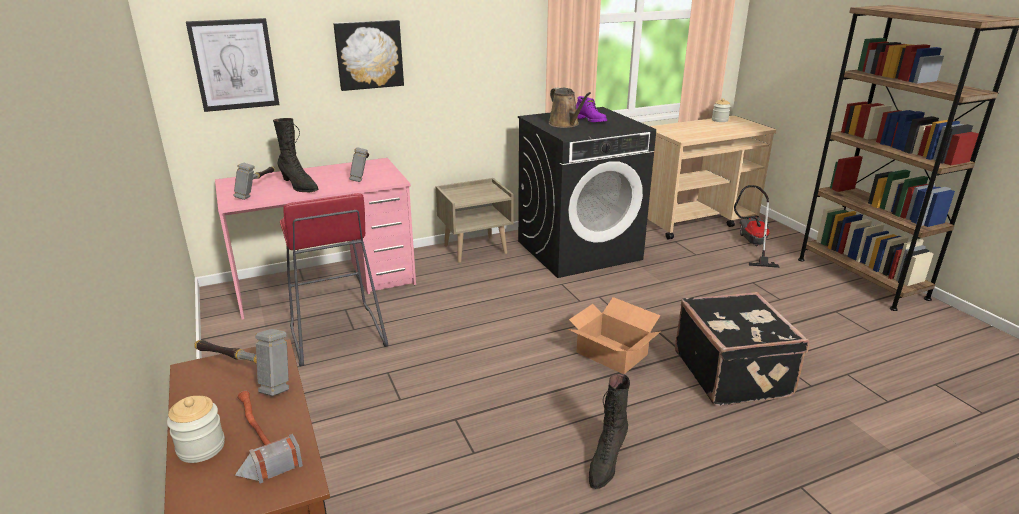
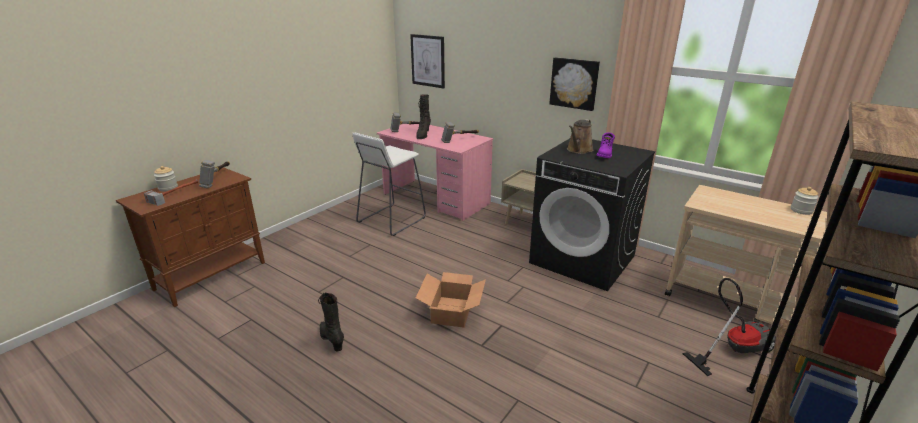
camera: 60 degrees right, 0 degrees up
red stool [280,193,388,366] -> white stool [352,133,426,236]
picture [333,20,404,91] -> picture moved to [549,57,600,111]
black boot [589,374,630,489] -> black boot turned 60 degrees clockwise [318,293,344,351]
black suitcase [675,292,810,406] -> none

